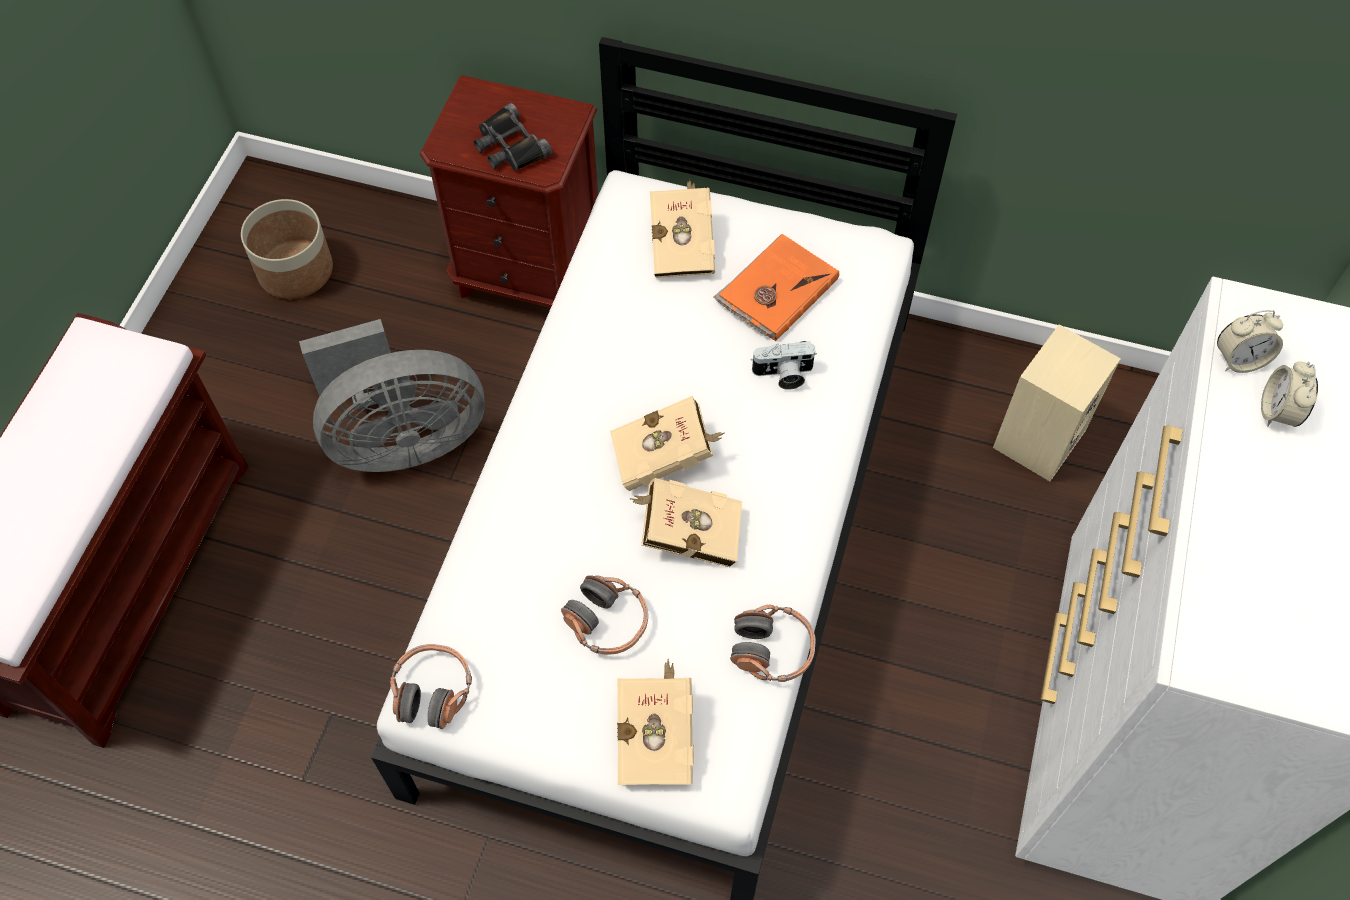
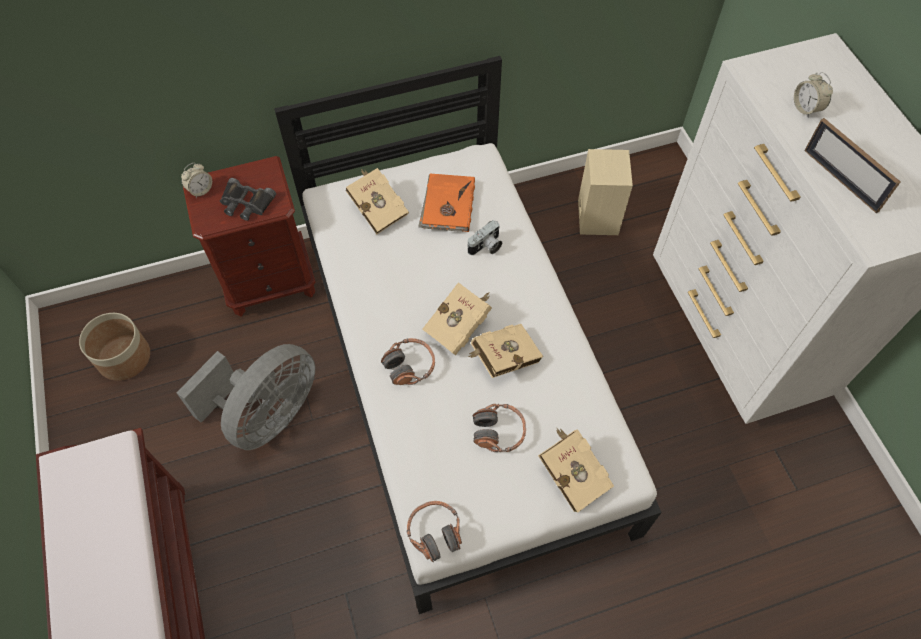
camera: 35 degrees left, 0 degrees up
headphones [730,605,816,682] -> headphones moved to [381,338,435,385]
alarm clock [1217,310,1283,373] -> alarm clock moved to [181,163,212,198]
none -> picture frame [804,118,900,213]

